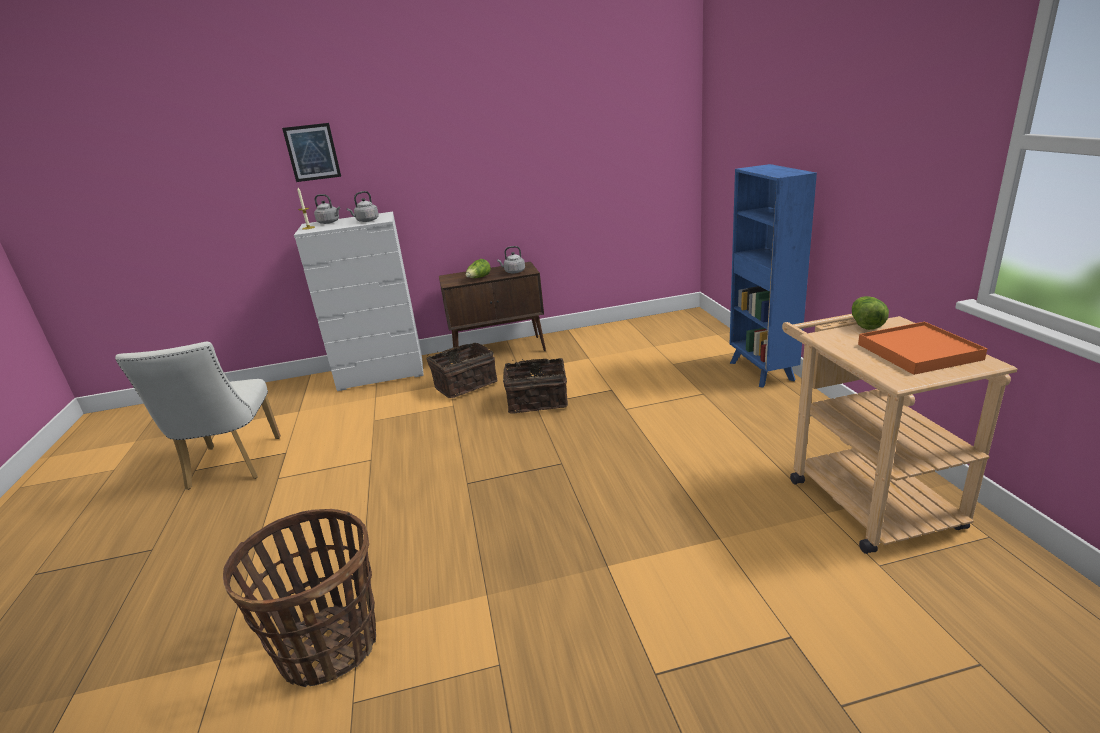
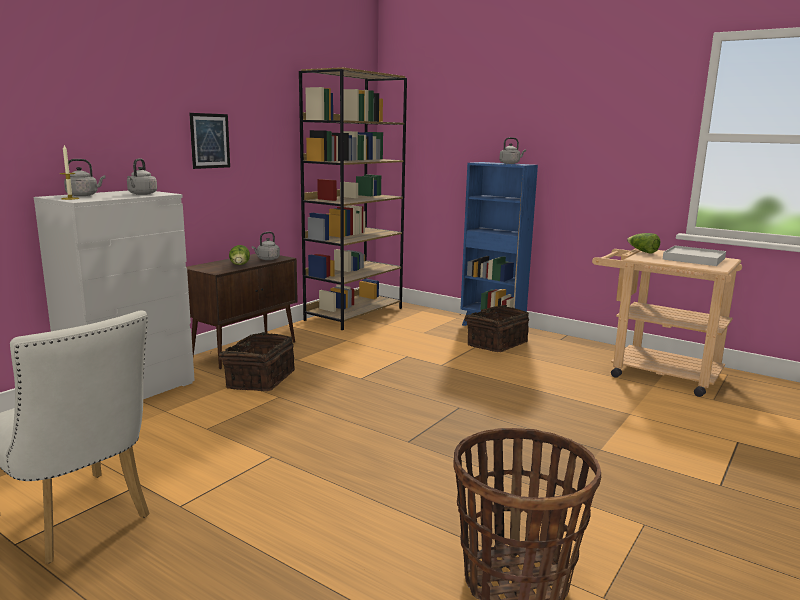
camera: 45 degrees left, 10 degrees down
picture [282,123,341,182] -> picture moved to [189,113,230,169]
basket [503,358,568,414] -> basket moved to [459,305,529,352]
orange tray [858,322,987,375] -> white tray [663,245,726,266]
none -> brown bookcase [299,67,407,330]
none -> grey kettle [499,137,526,164]

